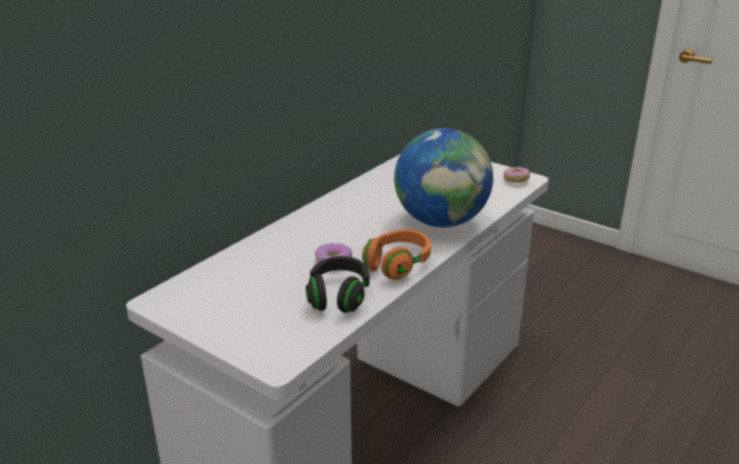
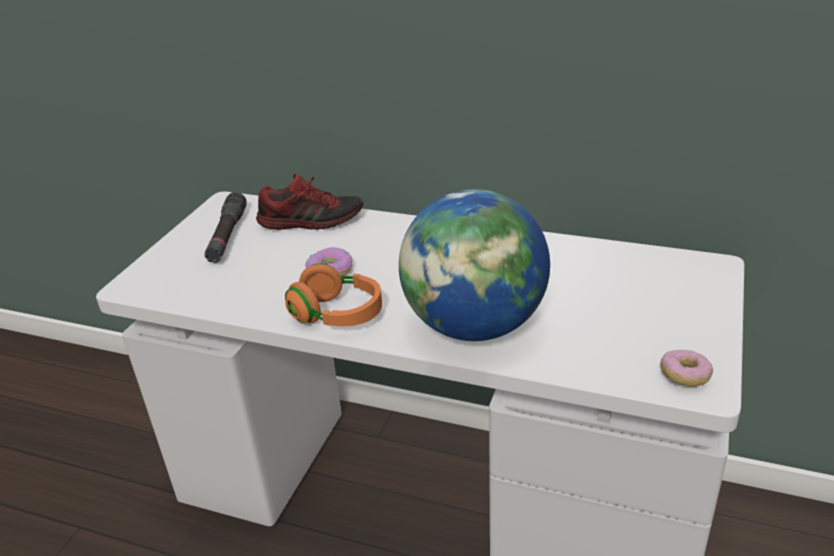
camera: 75 degrees right, 5 degrees up
black headphones [306,256,370,313] -> none
none -> black flashlight [204,192,247,263]
none -> shoe [256,174,363,230]

